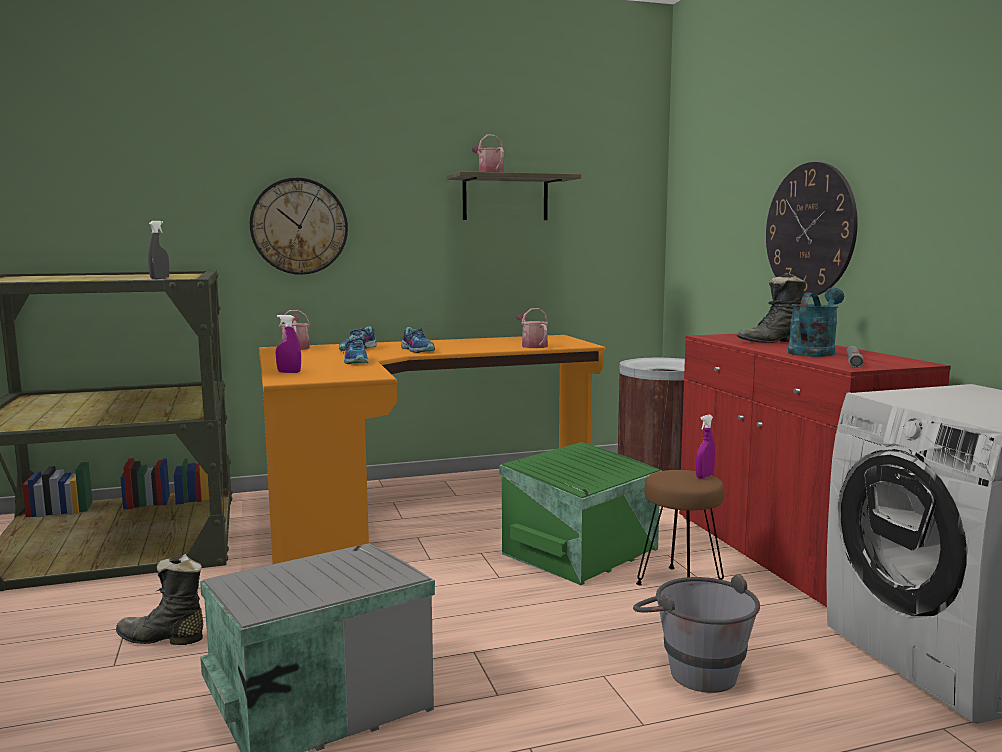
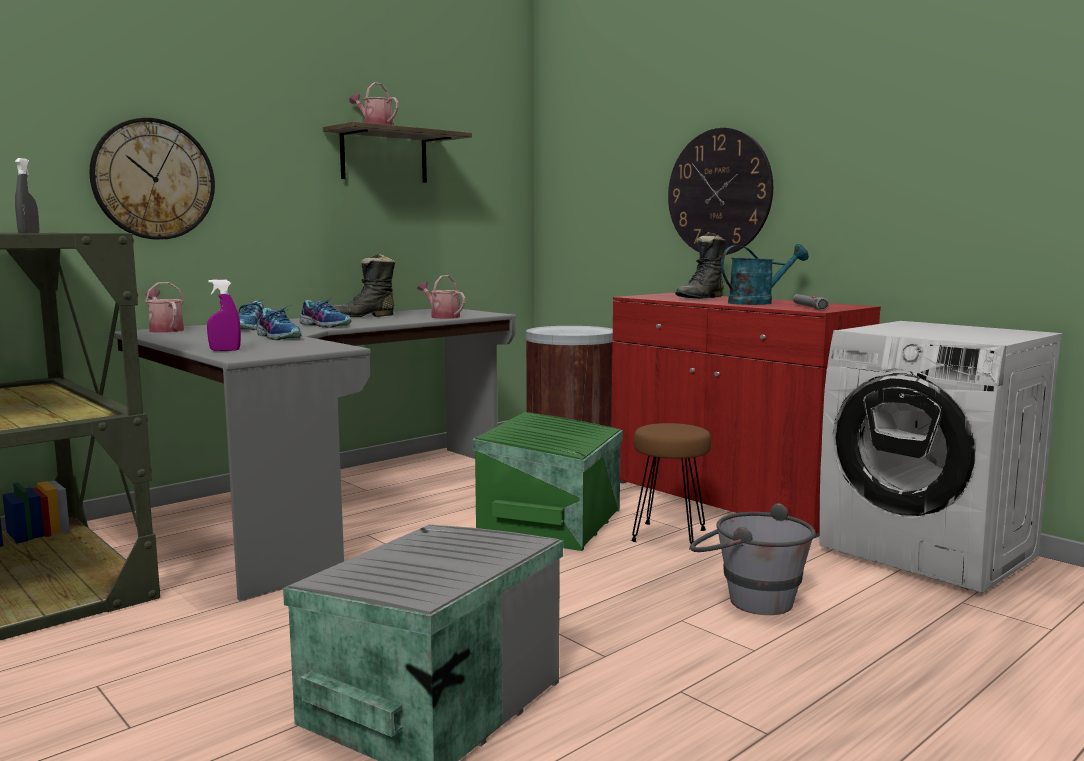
camera: 25 degrees left, 0 degrees up
black boot [116,554,203,645] -> black boot moved to [331,254,395,317]
orange desk [259,335,605,564] -> grey desk [114,309,516,601]
purple spray bottle [696,415,715,479] -> none
turquoise watering can [788,287,844,357] -> turquoise watering can turned 60 degrees clockwise [721,244,809,305]

